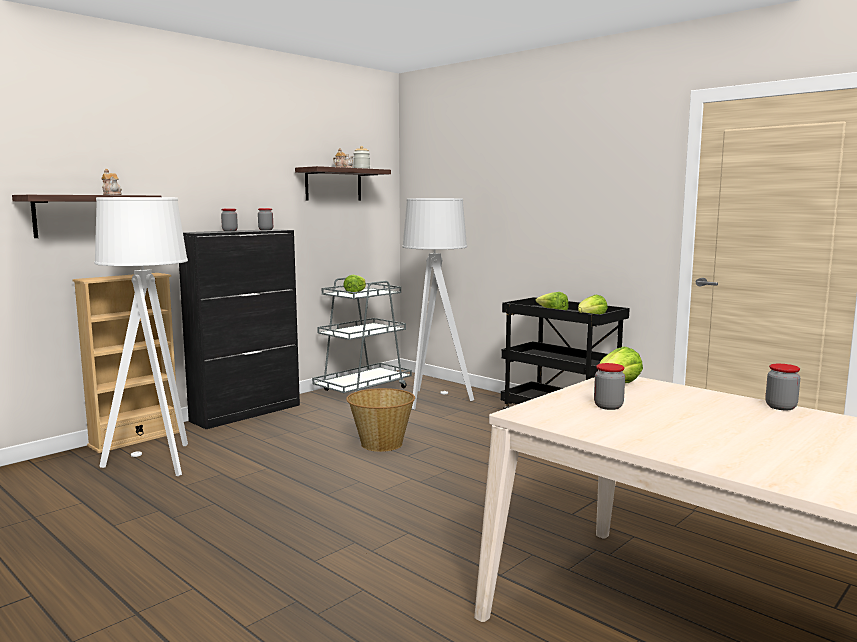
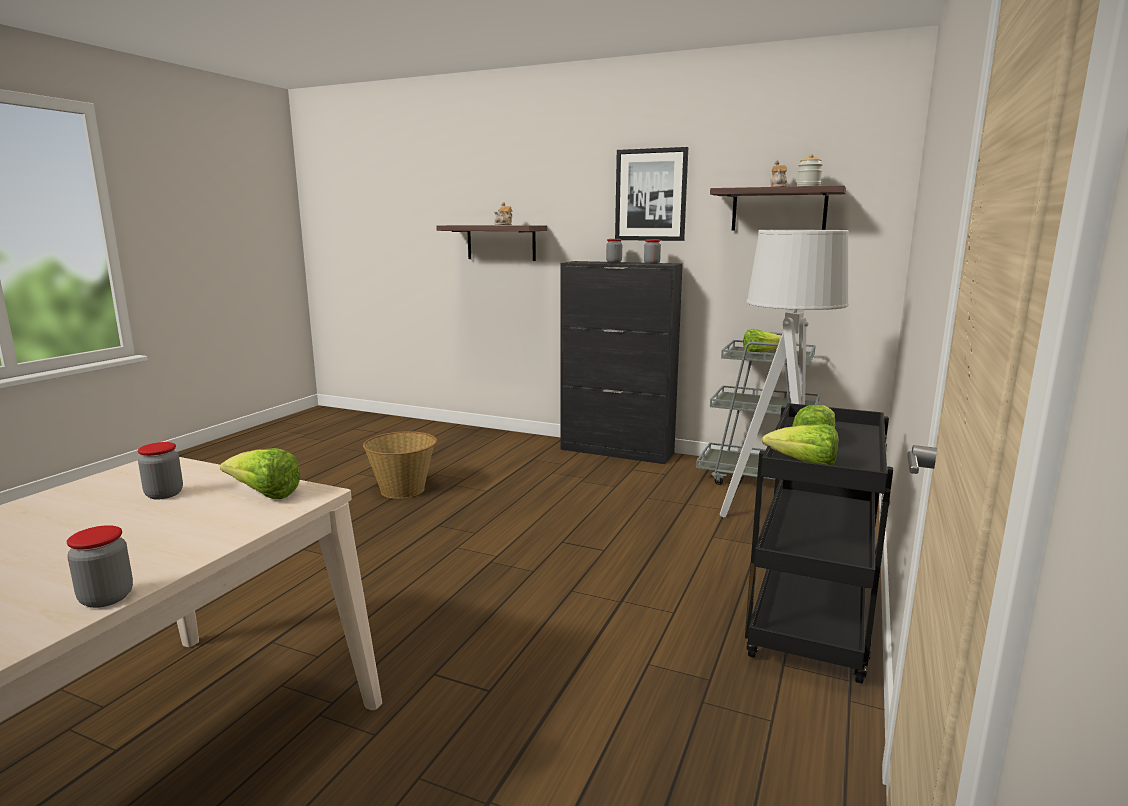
camera: 70 degrees right, 5 degrees up
beige bookcase [73,273,180,453] -> none
white floor lamp [94,197,188,476] -> none
basket [346,388,415,452] -> basket moved to [363,431,437,499]
none -> picture [615,147,688,241]

